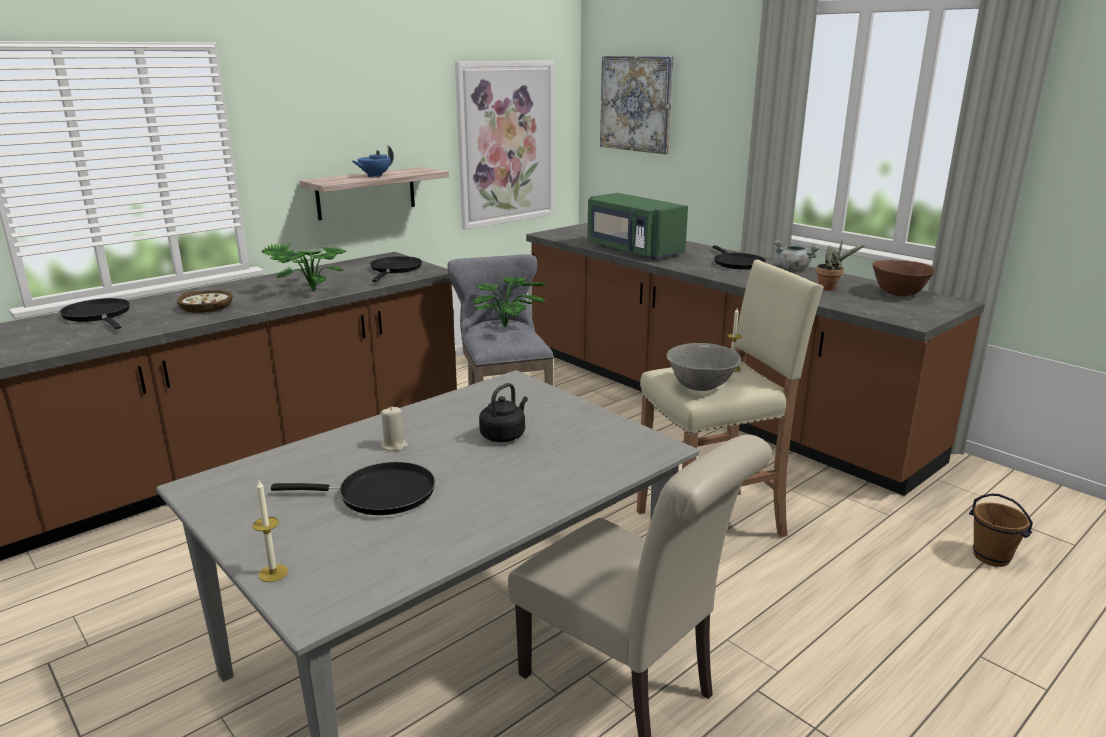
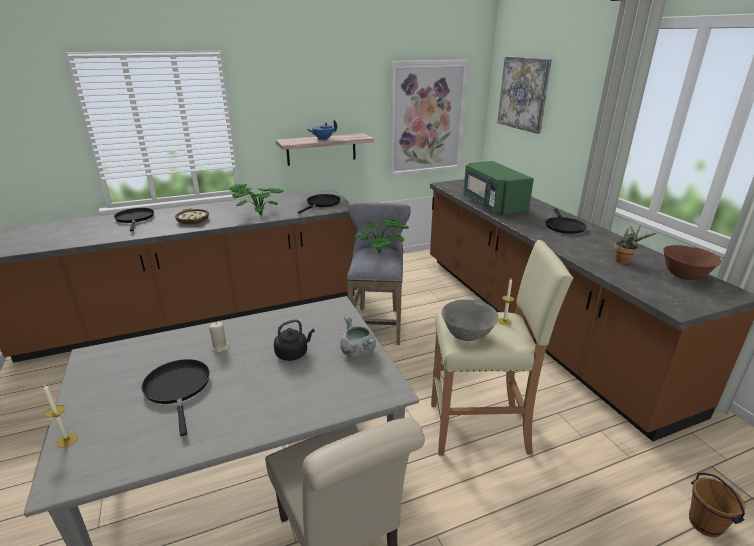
camera: 20 degrees right, 5 degrees up
black frying pan [271,462,435,515] -> black frying pan turned 135 degrees counterclockwise [141,359,210,436]
grey cooking pot [774,240,819,270] -> grey cooking pot moved to [340,317,376,358]

